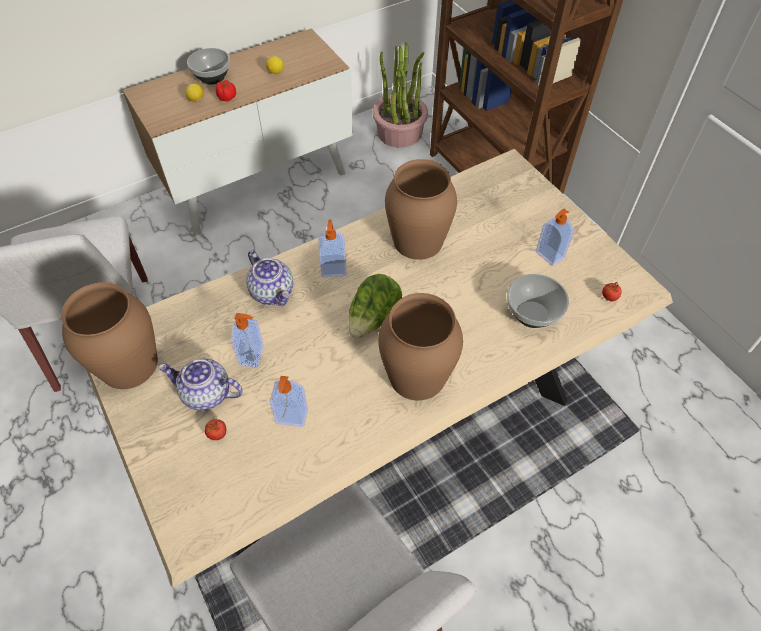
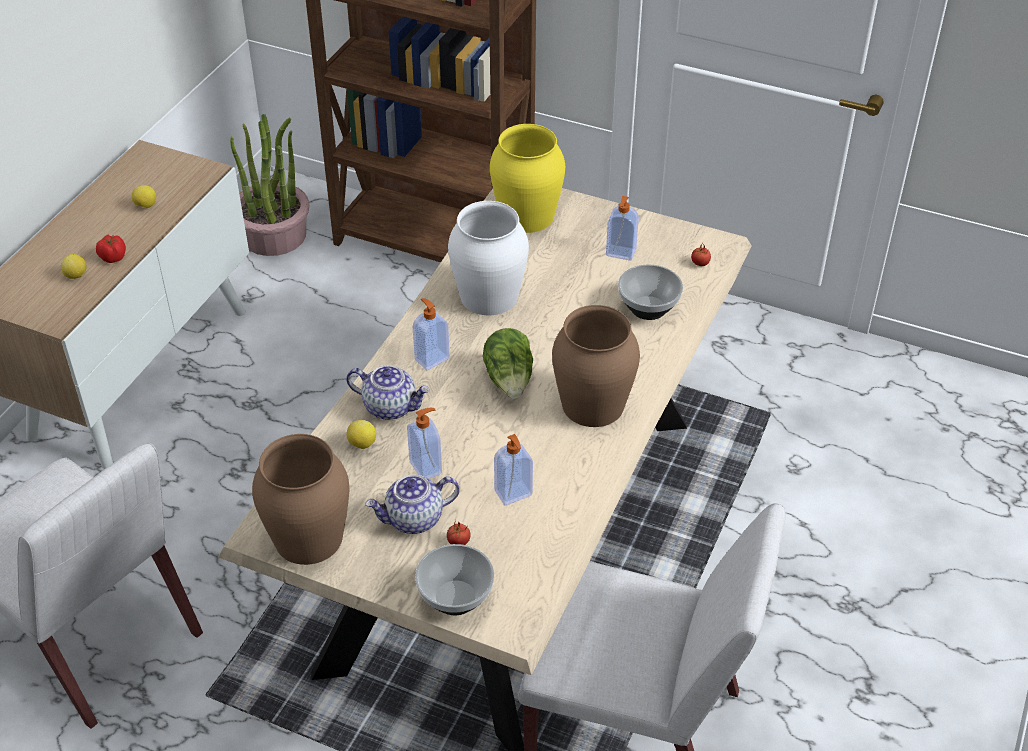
camera: 35 degrees left, 10 degrees down
bowl [187,48,230,85] -> bowl moved to [415,544,494,615]
brown vase [385,159,457,260] -> white vase [448,201,529,315]
none -> lemon [347,420,376,449]
none -> yellow vase [490,124,565,233]

